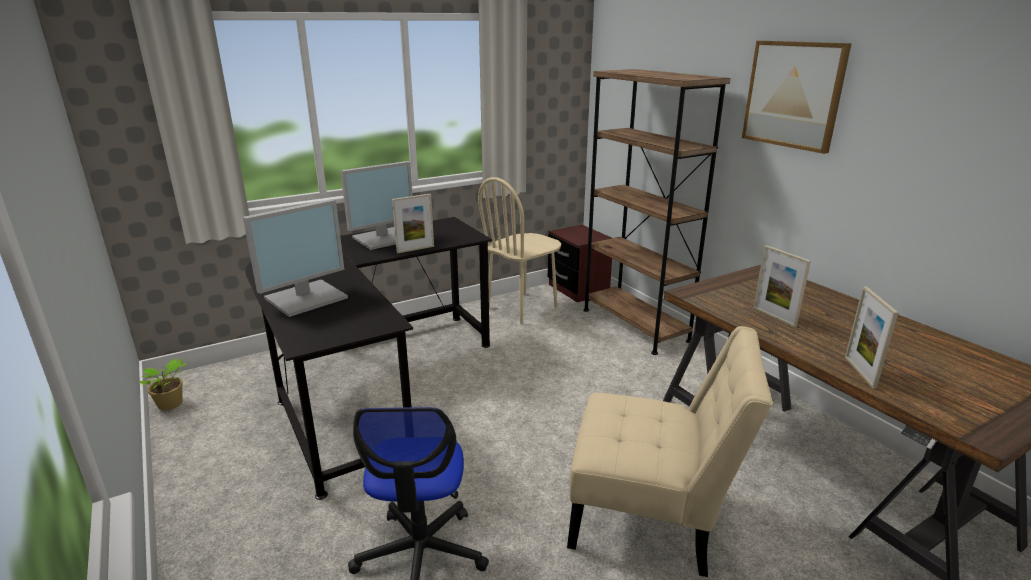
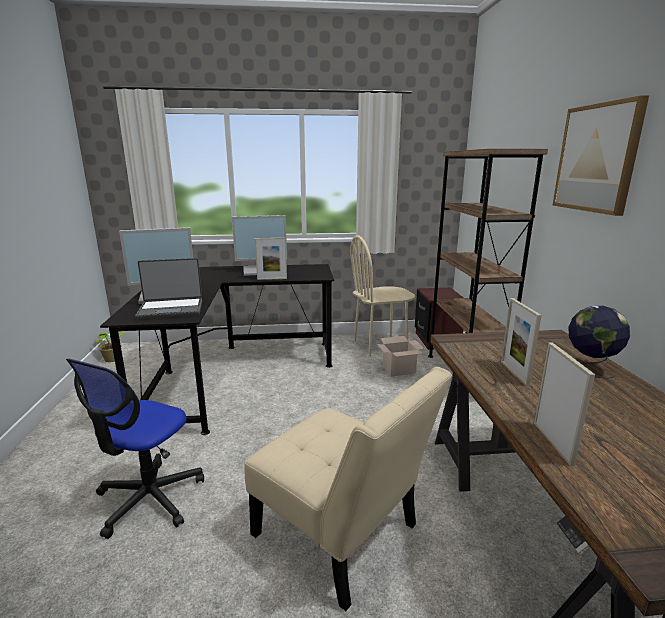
camera: 25 degrees right, 5 degrees down
picture frame [845,286,899,389] -> picture frame turned 150 degrees clockwise [534,343,595,466]
none -> laptop [135,258,202,319]
none -> cardboard box [377,336,424,377]
none -> globe [568,306,630,379]

